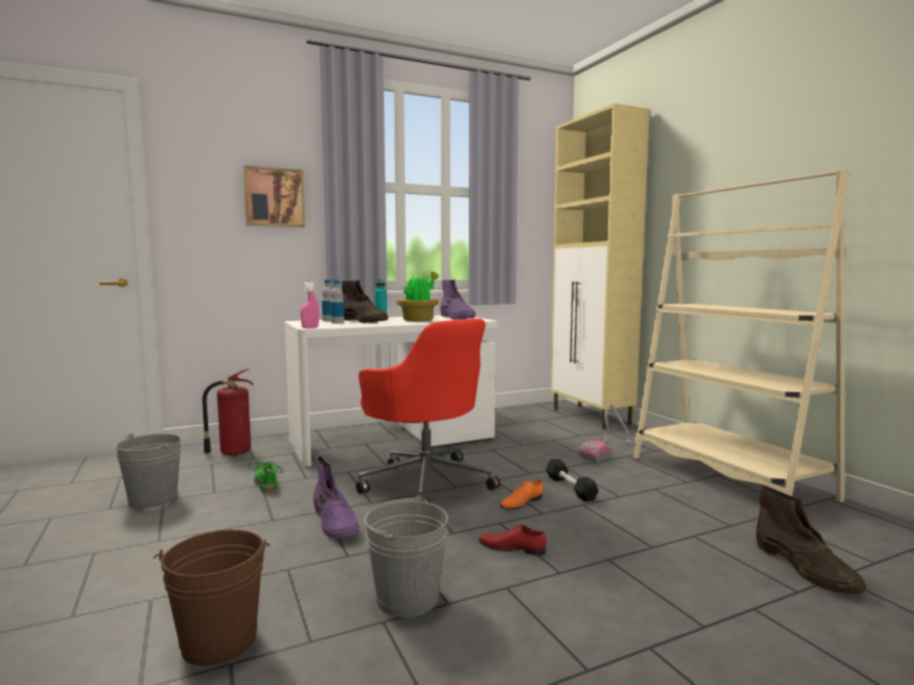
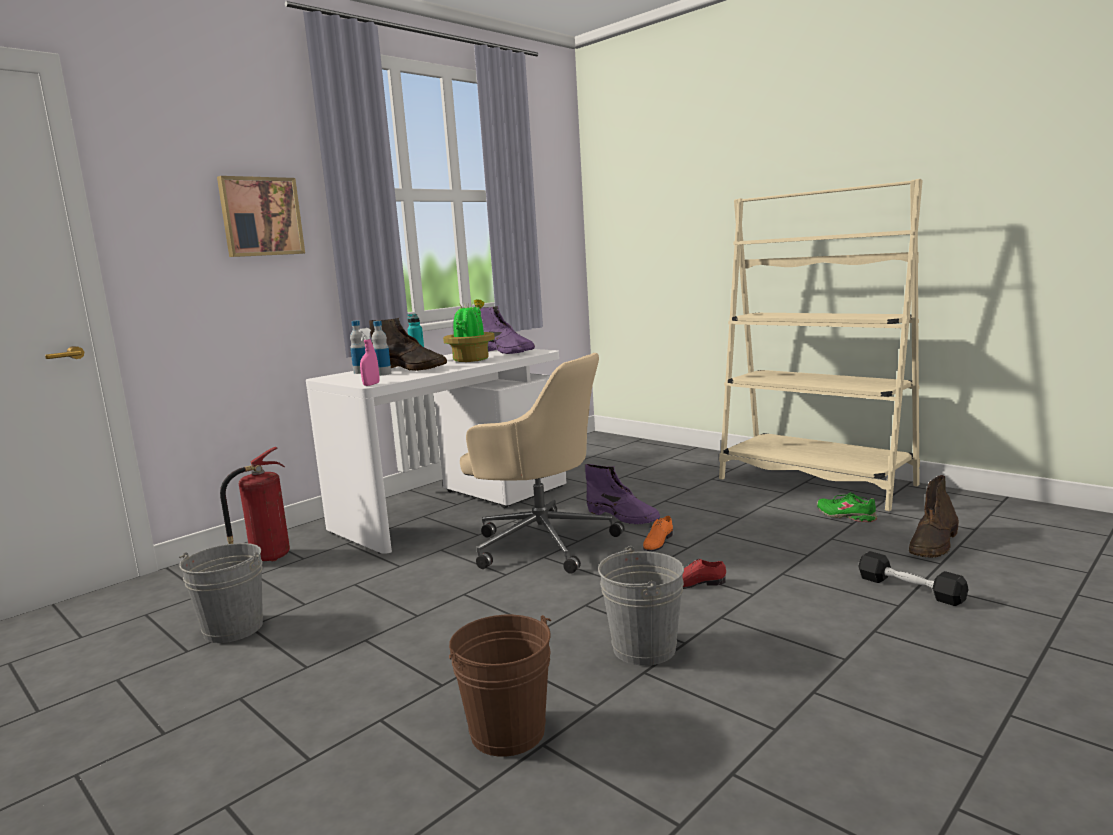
camera: 20 degrees left, 5 degrees up
green shoe [248,462,285,492] -> green shoe moved to [817,492,877,522]
purple boot [313,455,359,539] -> purple boot moved to [585,464,660,524]
red office chair [356,319,501,504] -> beige office chair [460,353,624,574]
black dumbbell [546,459,599,502] -> black dumbbell moved to [859,551,969,606]
beige cabinet [550,103,649,429] -> none
vacuum cleaner [579,404,644,463] -> none
brown boot [756,485,867,594] -> brown boot turned 75 degrees clockwise [909,475,959,558]

